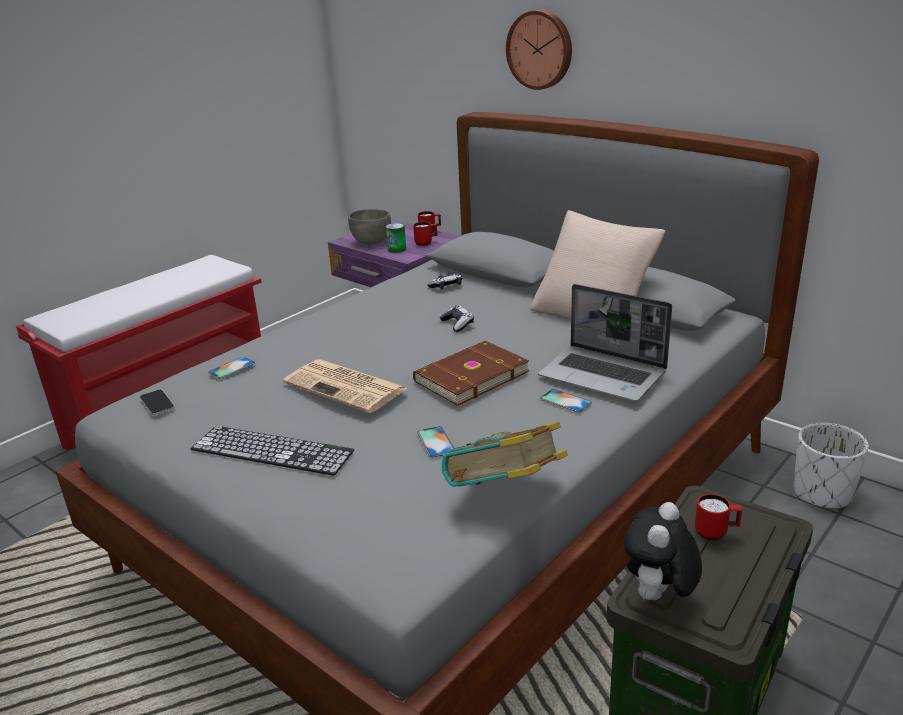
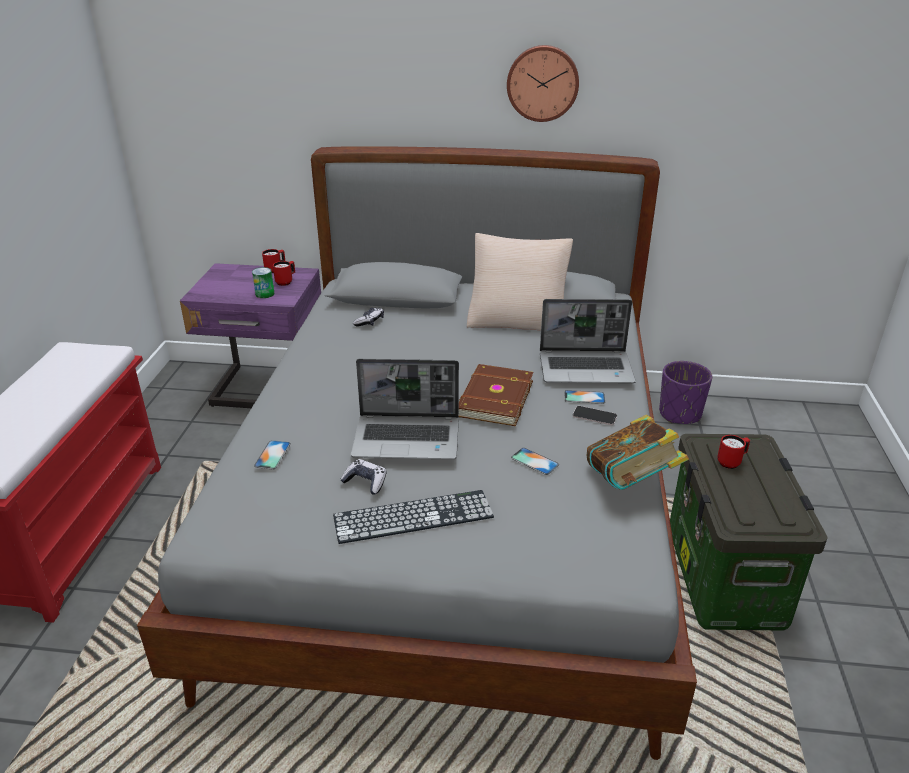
camera: 35 degrees left, 5 degrees up
phone [140,389,175,415] -> phone moved to [573,406,617,425]
newspaper [283,359,408,413] -> laptop [351,359,459,460]
grey bowl [348,209,391,245] -> none
game controller [440,306,474,332] -> game controller moved to [340,459,386,495]
wall clock [506,10,572,90] -> wall clock moved to [507,45,579,122]
plush toy [624,502,702,600] -> none
white planter [794,423,869,510] -> purple planter [659,361,713,424]

